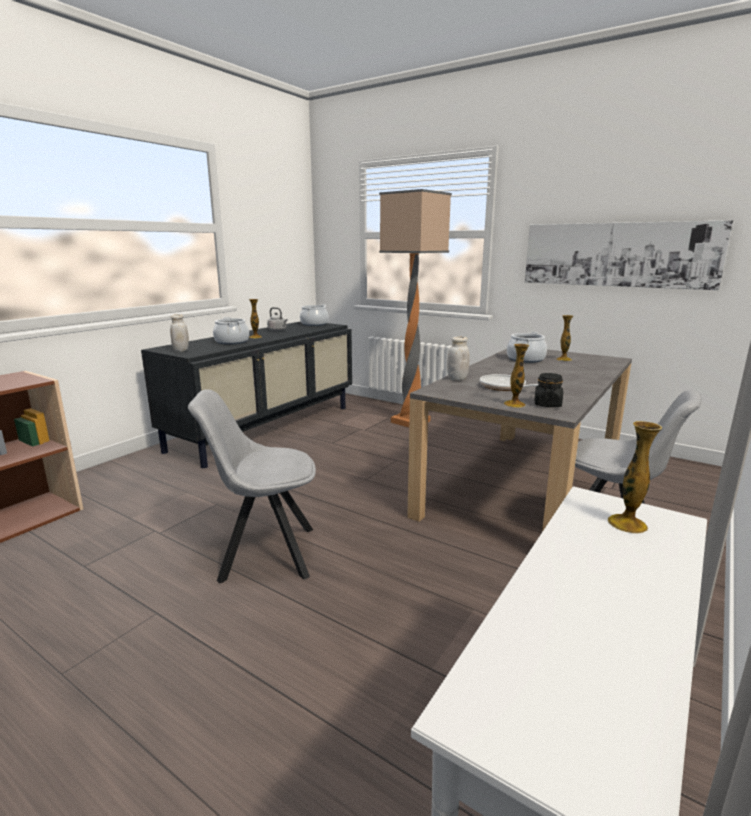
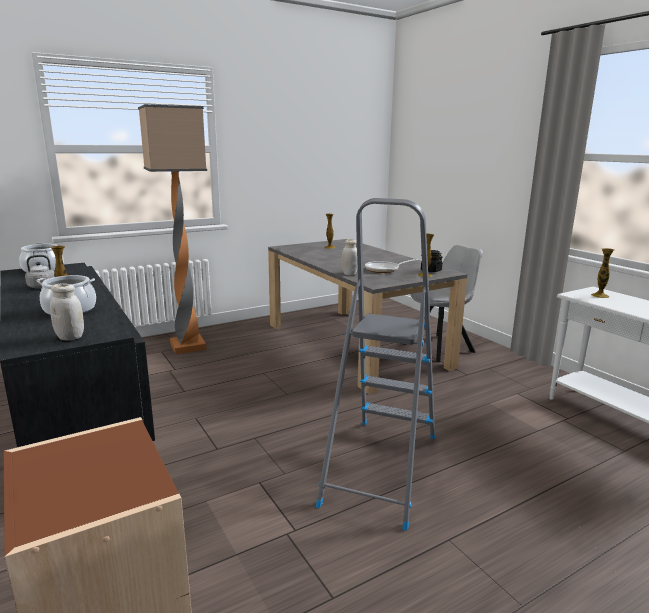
camera: 65 degrees left, 0 degrees up
grey chair [188,389,316,584] -> grey step ladder [316,198,435,531]
cooking pot [507,332,547,363] -> none
picture [525,220,733,290] -> none

